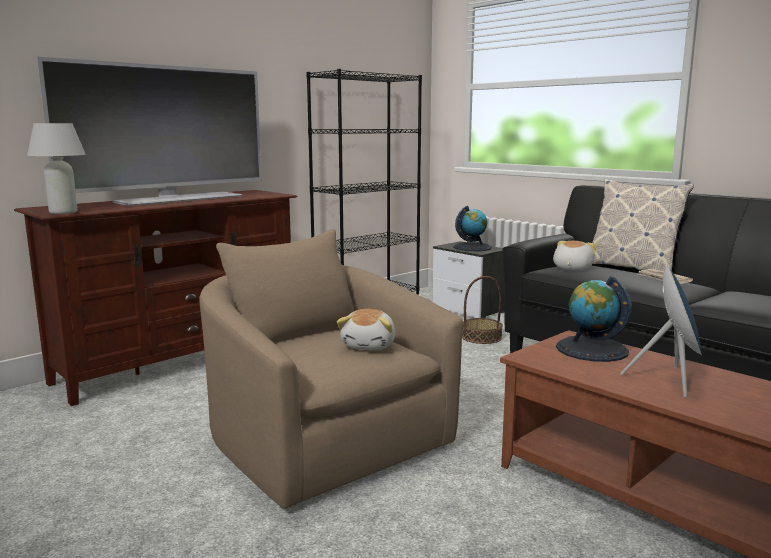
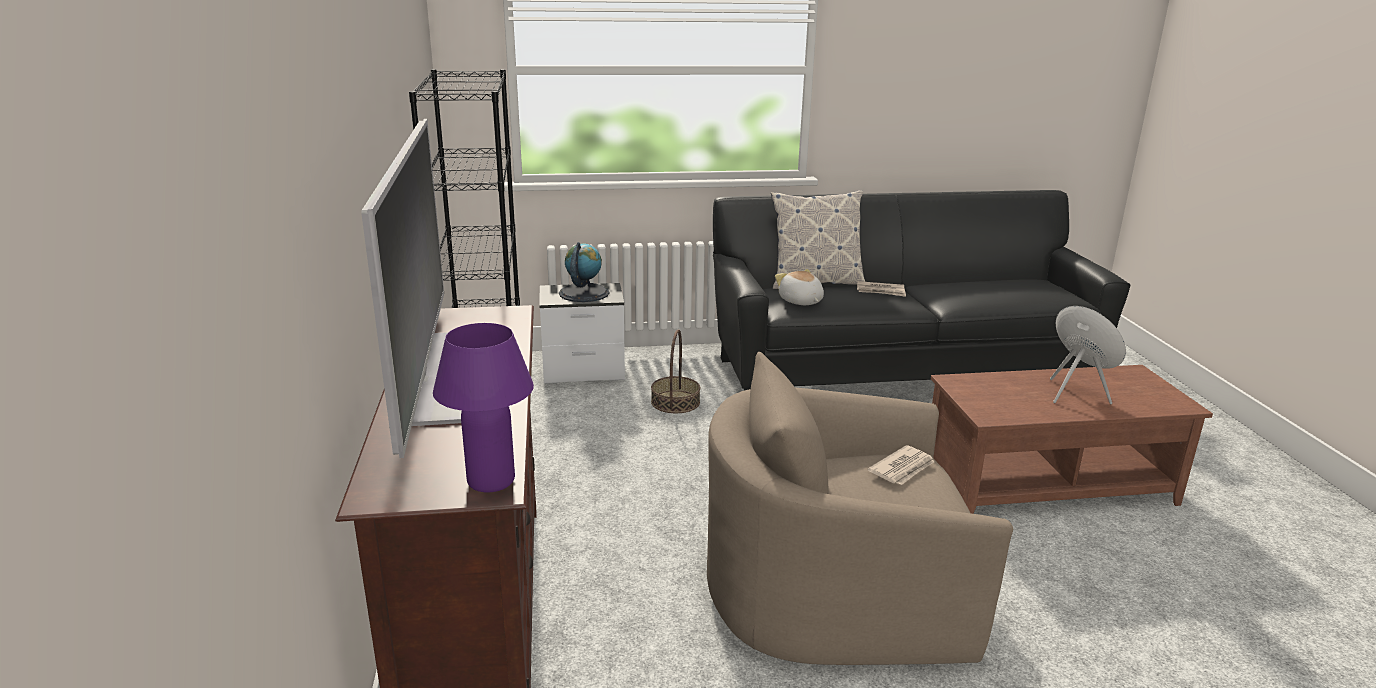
camera: 55 degrees left, 10 degrees up
white table lamp [27,123,86,214] -> purple table lamp [433,323,534,492]
plush toy [337,309,396,350] -> newspaper [868,445,934,485]
globe [556,276,632,362] -> none

